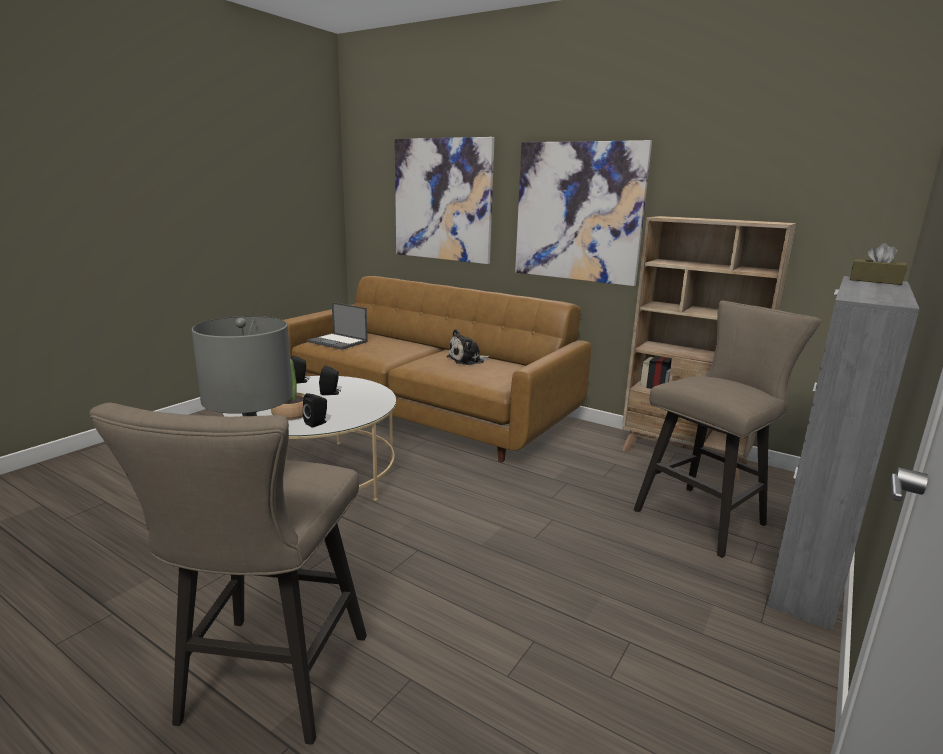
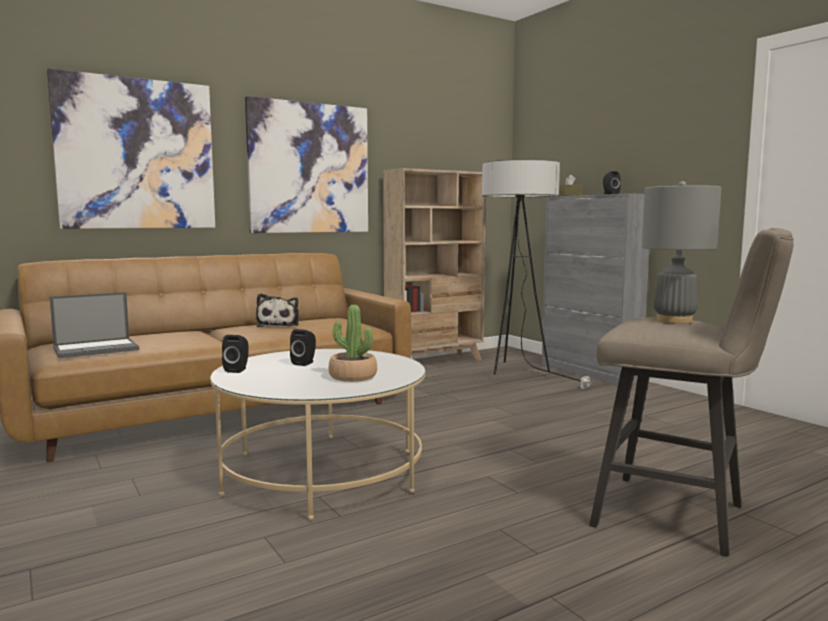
camera: 65 degrees left, 10 degrees down
black speaker [303,393,327,428] -> black speaker moved to [603,171,620,194]
beige stool [634,301,821,558] -> floor lamp [482,159,593,389]

